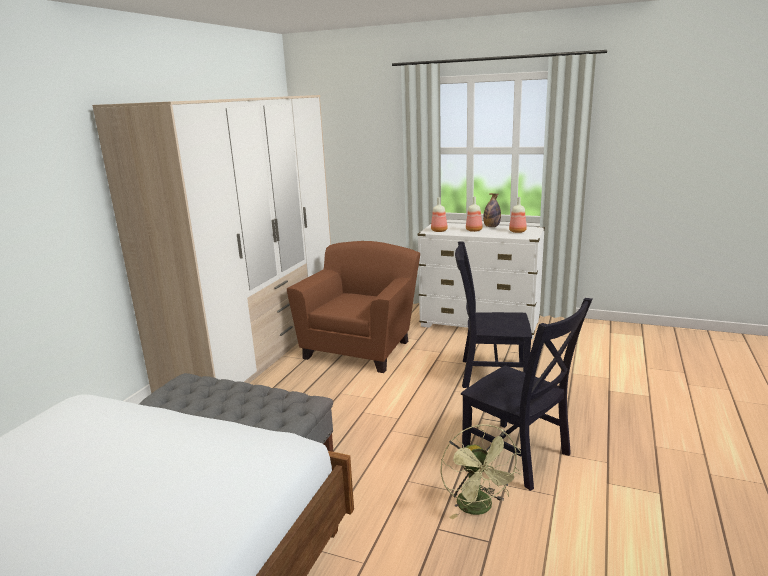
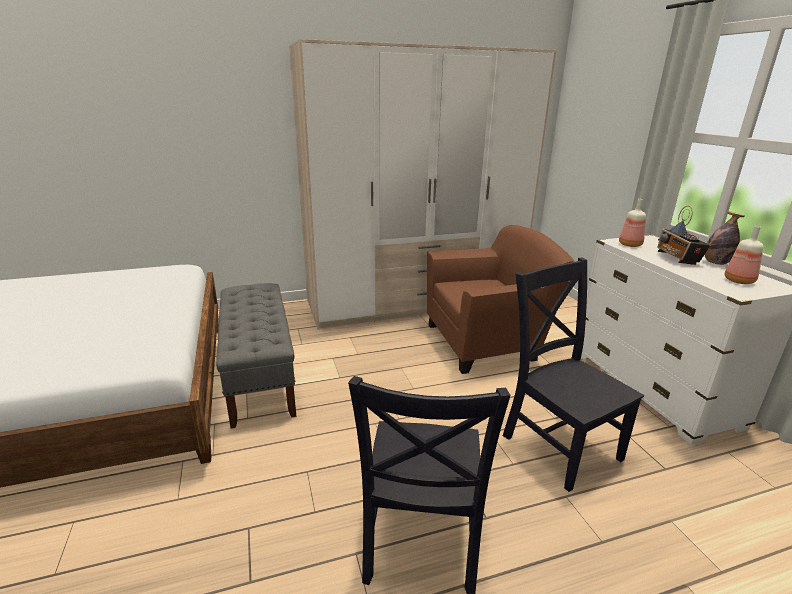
camera: 50 degrees right, 5 degrees up
green fan [440,424,522,520] -> none
bottle [466,196,483,232] -> radio [657,206,711,265]

